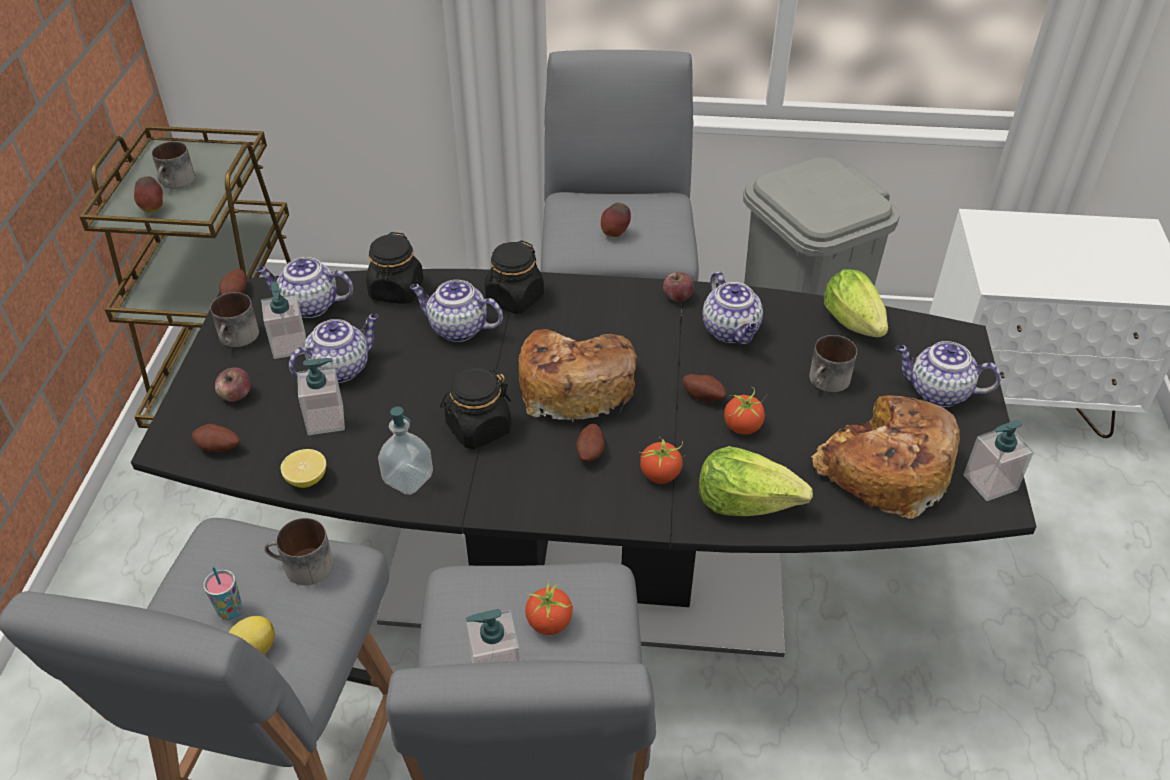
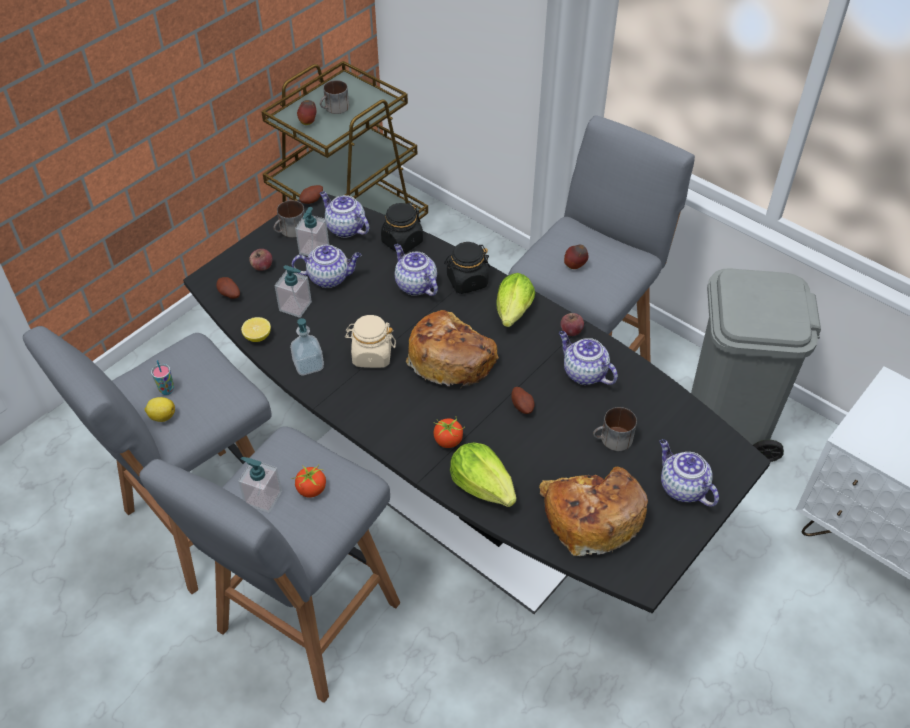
camera: 35 degrees right, 5 degrees up
mug [265,518,333,585] -> none
black jar [440,368,512,449] -> beige jar [345,315,396,368]
potato [576,424,605,462] -> none
teapot [702,271,763,345] -> teapot turned 120 degrees clockwise [559,331,618,385]
tomato [724,387,766,435] -> none
lettuce [824,269,888,338] -> lettuce moved to [496,273,535,327]
soap dispenser [964,420,1034,501] -> none

